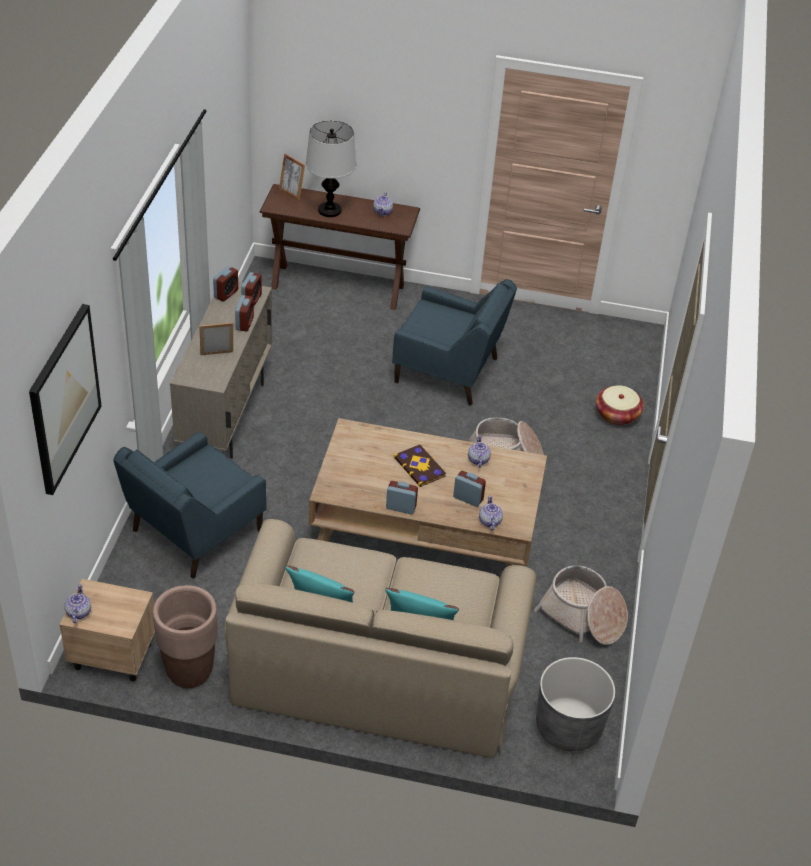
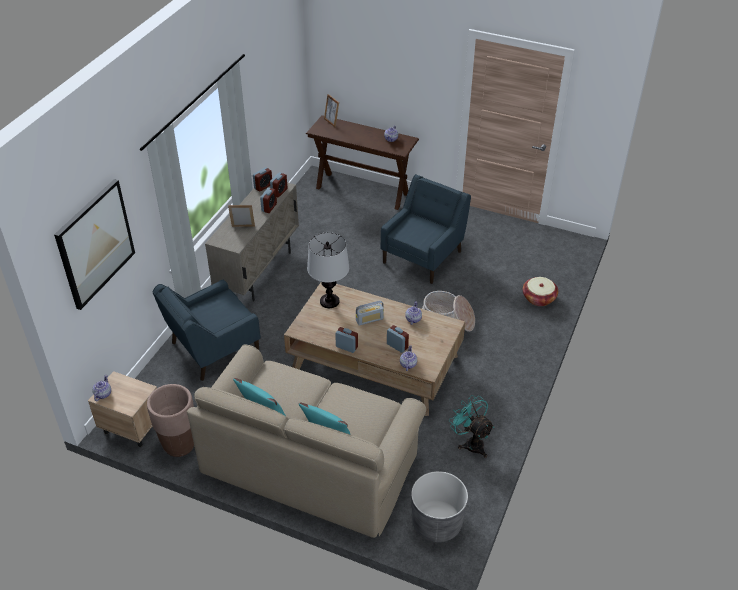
camera: 15 degrees right, 0 degrees up
table lamp [306,120,356,217] -> table lamp moved to [307,233,349,308]
blue armchair [392,279,517,405] -> blue armchair turned 90 degrees counterclockwise [380,174,471,284]
book [393,444,446,487] -> radio [356,301,384,326]
basket [534,565,628,645] -> turquoise fan [449,395,494,458]

